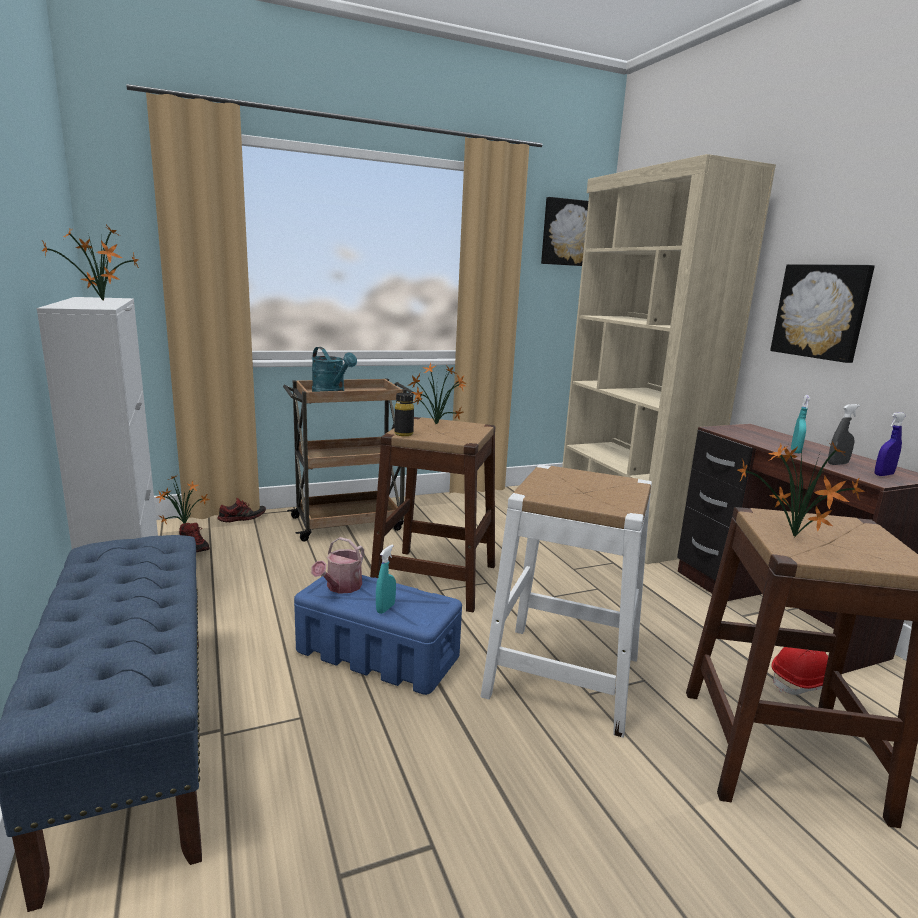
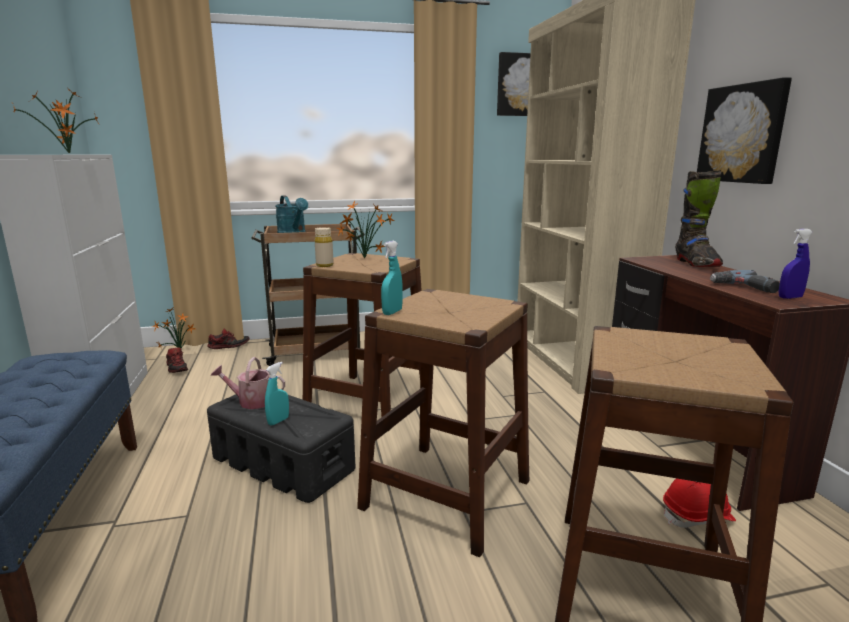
camera: 10 degrees right, 0 degrees up
blue storage box [294,575,462,695] -> black storage box [207,394,356,503]
watering can [311,537,364,594] -> watering can turned 60 degrees clockwise [210,357,285,409]
black bottle [394,393,414,436] -> beige bottle [315,227,334,267]
white stool [480,465,652,738] -> brown stool [357,289,529,557]
potted plant [738,442,865,537] -> none
turquoise spray bottle [791,395,810,453] -> turquoise spray bottle moved to [381,241,403,315]
grey spray bottle [828,404,860,465] -> power drill [710,270,780,293]
none -> black boot [675,170,723,267]

